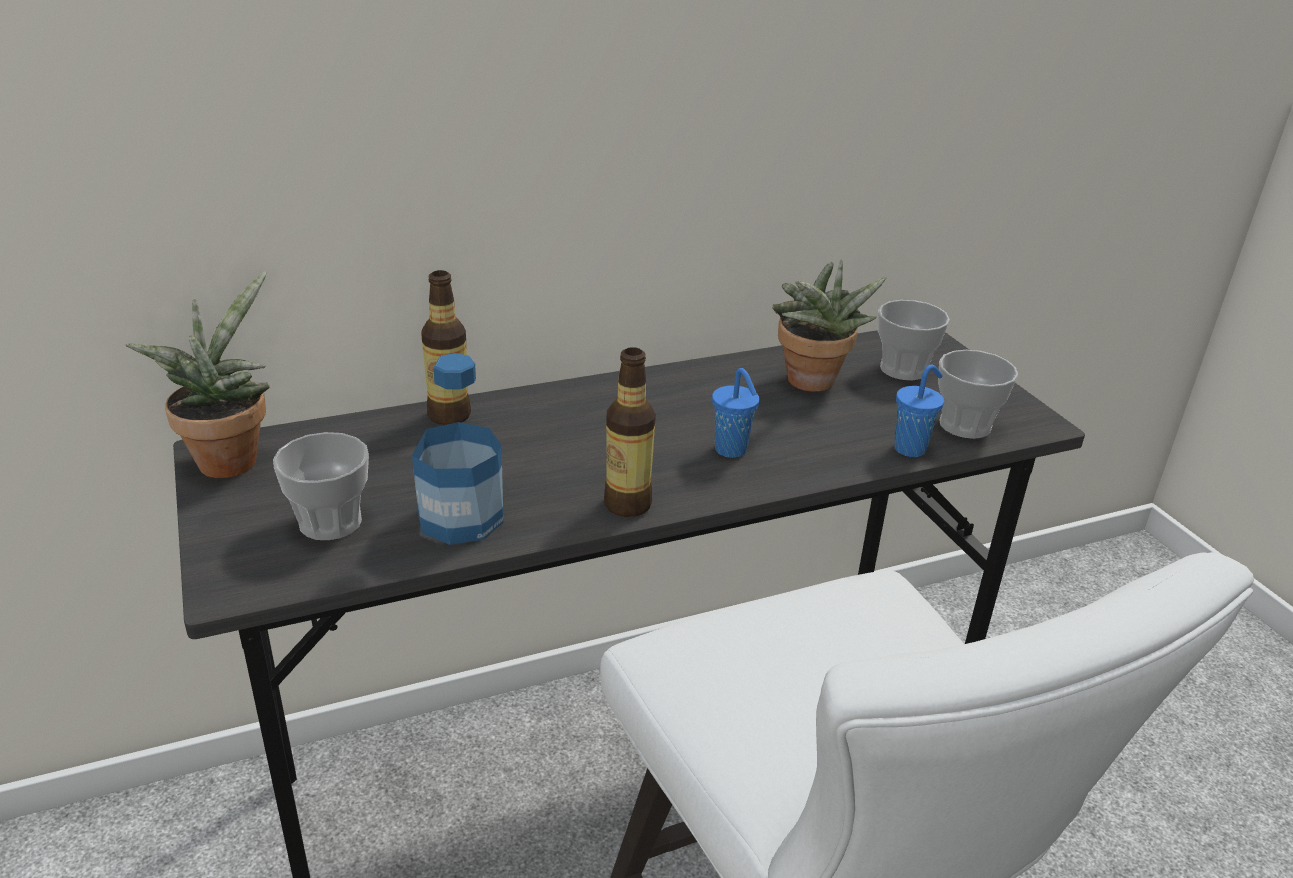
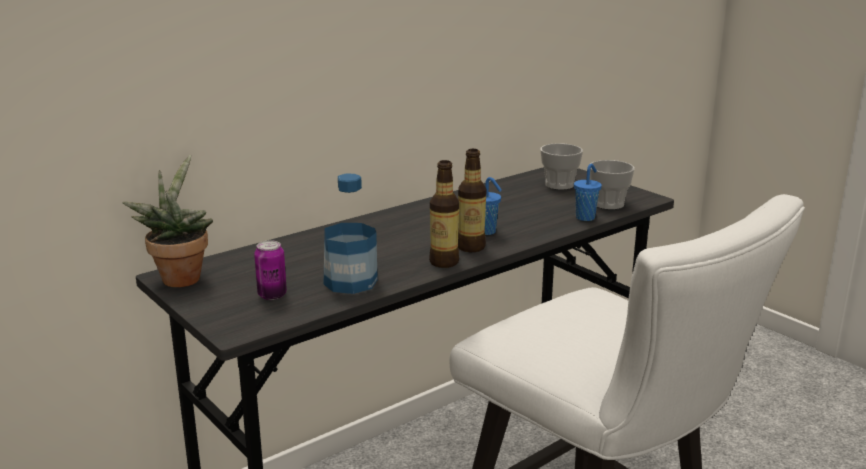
camera: 15 degrees left, 10 degrees down
cup [273,432,369,540] -> can [254,240,287,300]
bottle [421,270,471,425] -> bottle moved to [458,149,486,252]
potted plant [772,259,887,392] -> none

